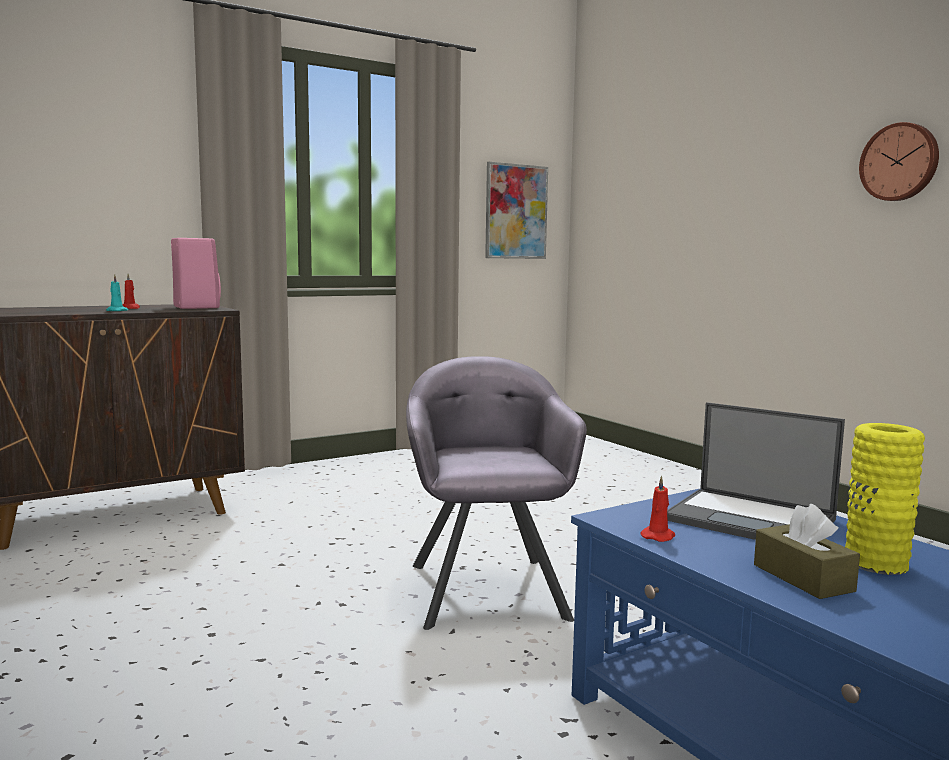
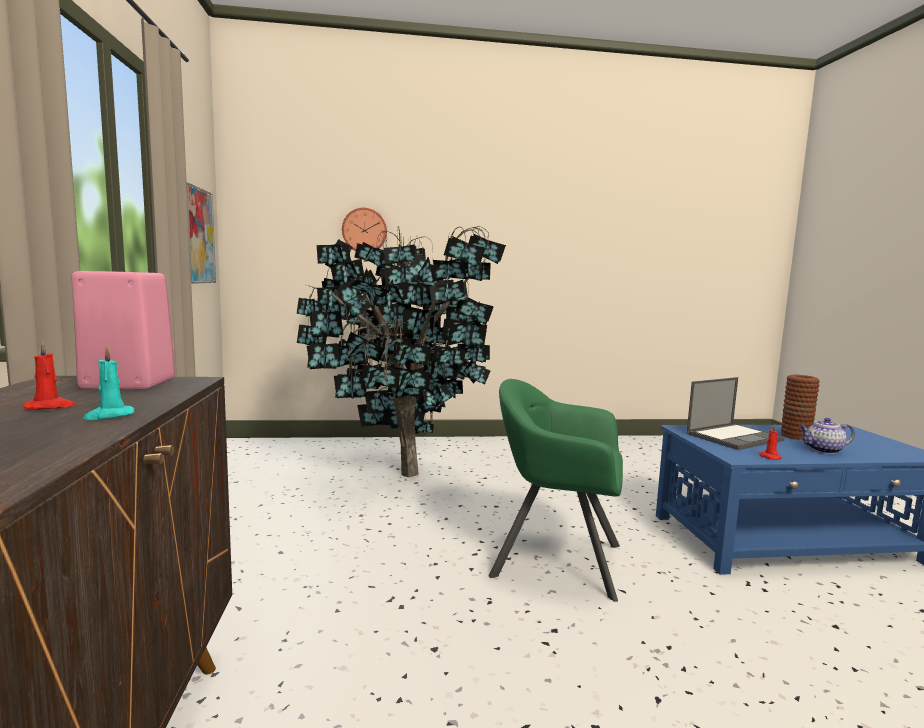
camera: 65 degrees left, 0 degrees up
grey armchair [406,356,587,630] -> green armchair [488,379,623,602]
brown tissue box [754,504,860,599] -> teapot [799,418,855,454]
yellow vase [845,423,925,575] -> brown vase [781,375,820,440]
wall clock [859,122,939,201] -> wall clock moved to [342,207,387,251]
none -> potted plant [297,226,506,477]

